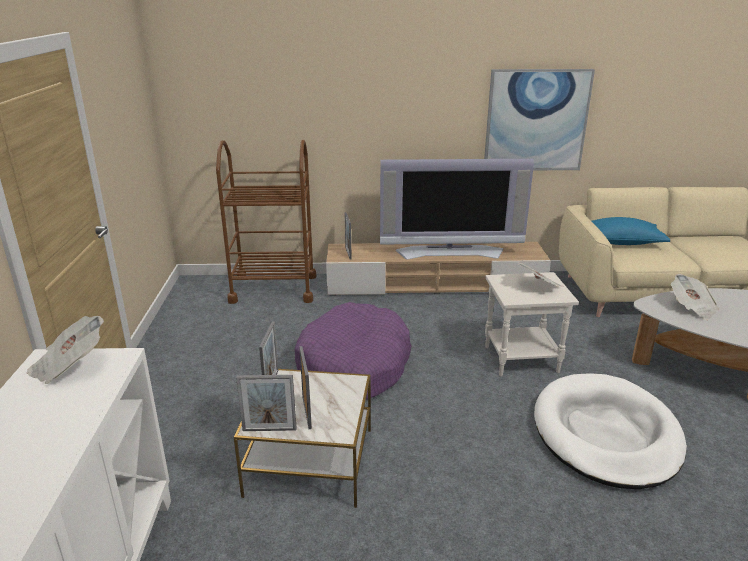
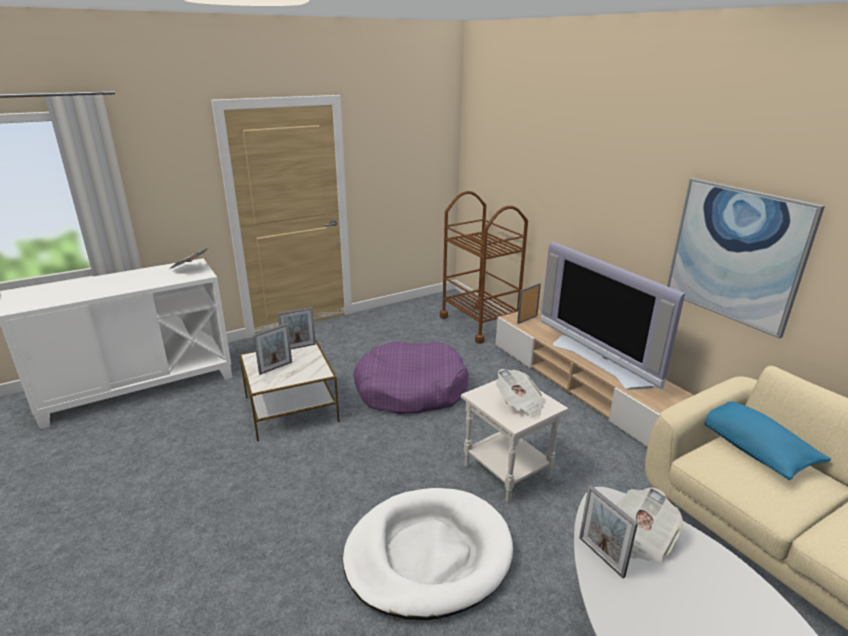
camera: 60 degrees right, 0 degrees up
picture frame [236,375,297,431] -> picture frame moved to [579,485,638,578]

